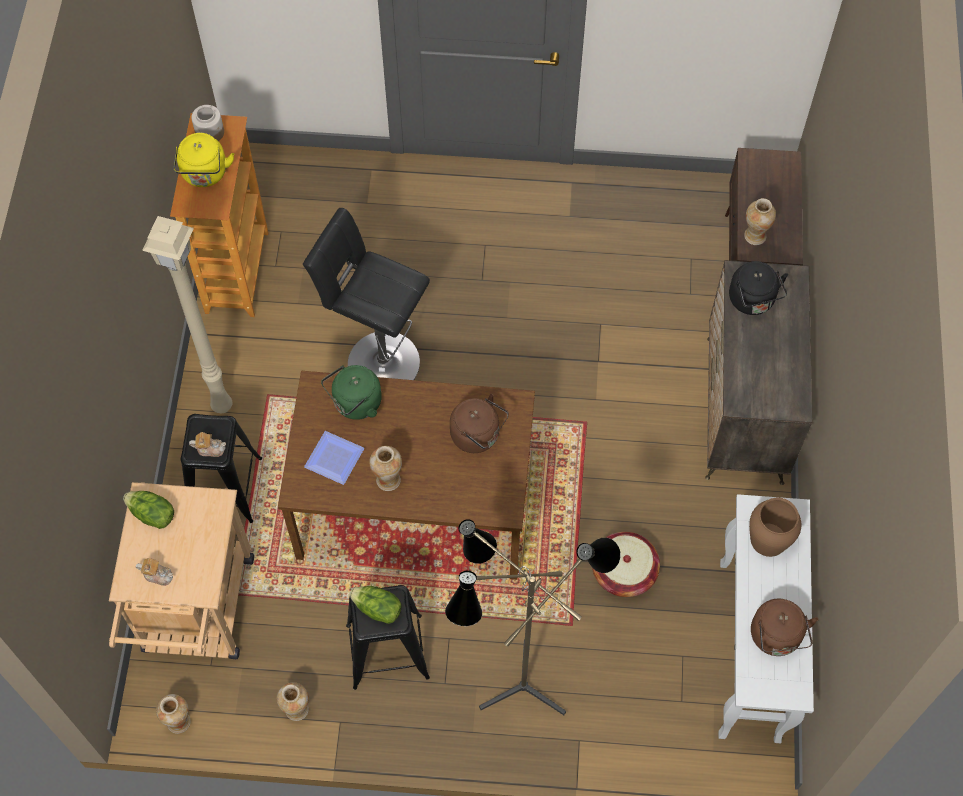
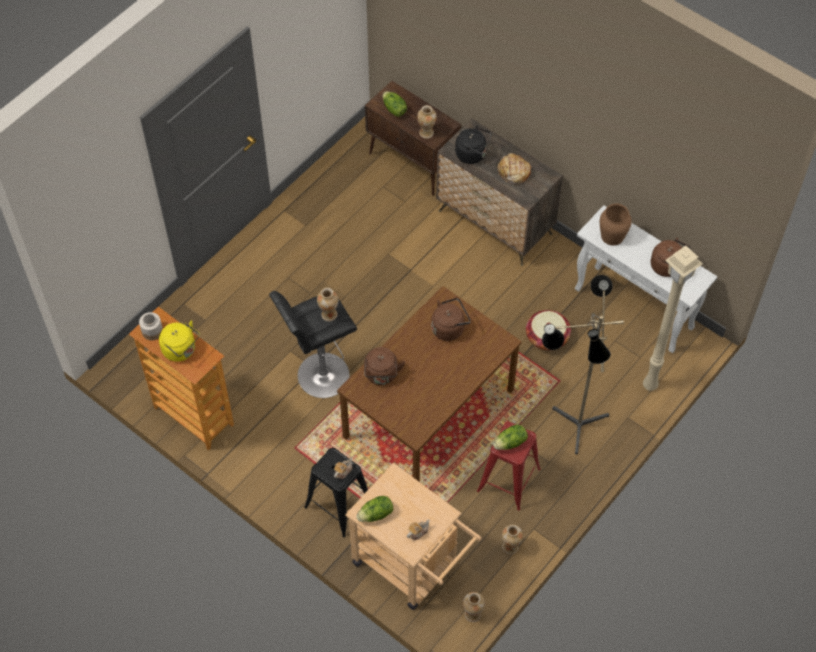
camera: 55 degrees left, 5 degrees down
beige floor lamp [142,216,233,413] -> beige floor lamp moved to [643,246,702,391]
plate [304,431,364,485] -> none
green kettle [321,365,382,420] -> brown kettle [364,347,405,385]
black stool [346,585,430,690] -> red stool [477,422,541,511]
vase [369,446,402,491] -> vase moved to [317,288,339,322]
none -> lettuce [382,91,407,117]
none -> bread [498,153,531,184]

